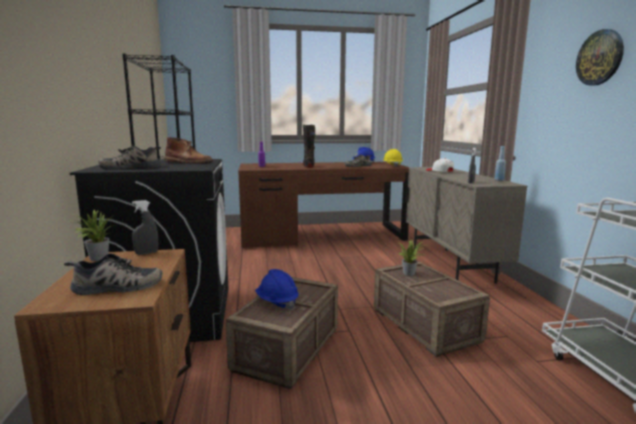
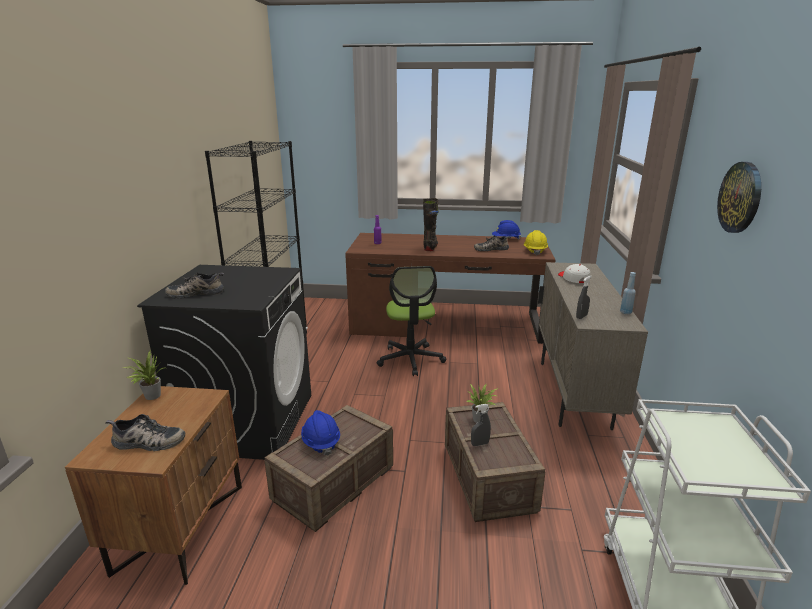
camera: 15 degrees right, 10 degrees up
grey spray bottle [132,200,158,255] -> grey spray bottle moved to [471,404,491,446]
brown boot [164,137,213,164] -> none
none -> office chair [377,266,446,376]

